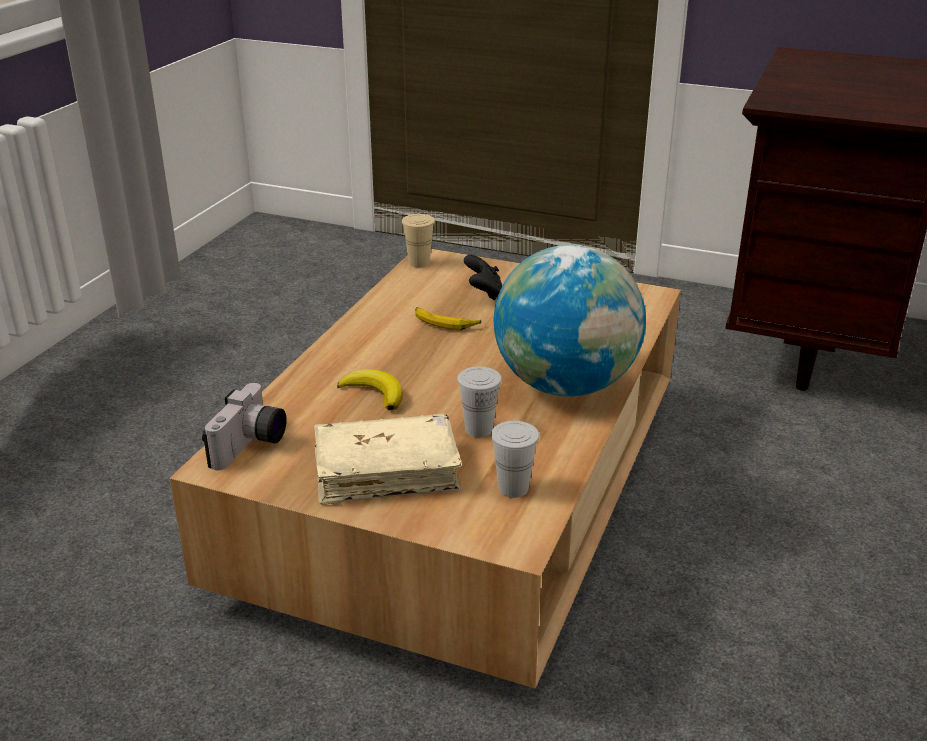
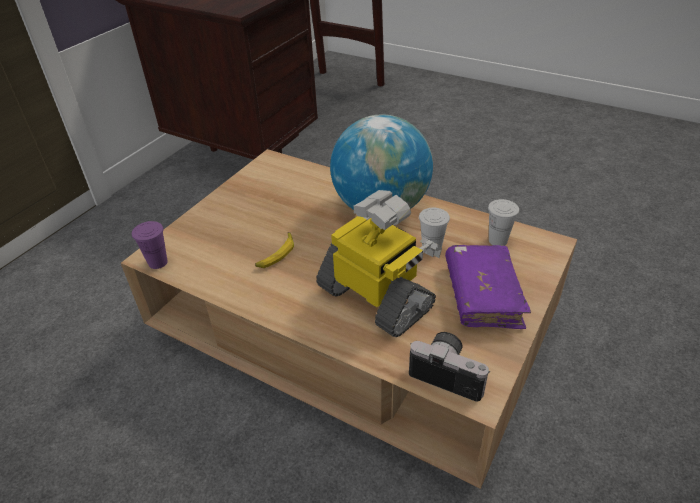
camera: 80 degrees left, 10 degrees up
beige book [315,414,462,505] -> purple book [445,245,531,329]
banana [337,369,403,411] -> toy robot [316,190,442,337]
beige cup [402,214,435,267] -> purple cup [132,221,168,269]
black game controller [464,255,502,300] -> none

